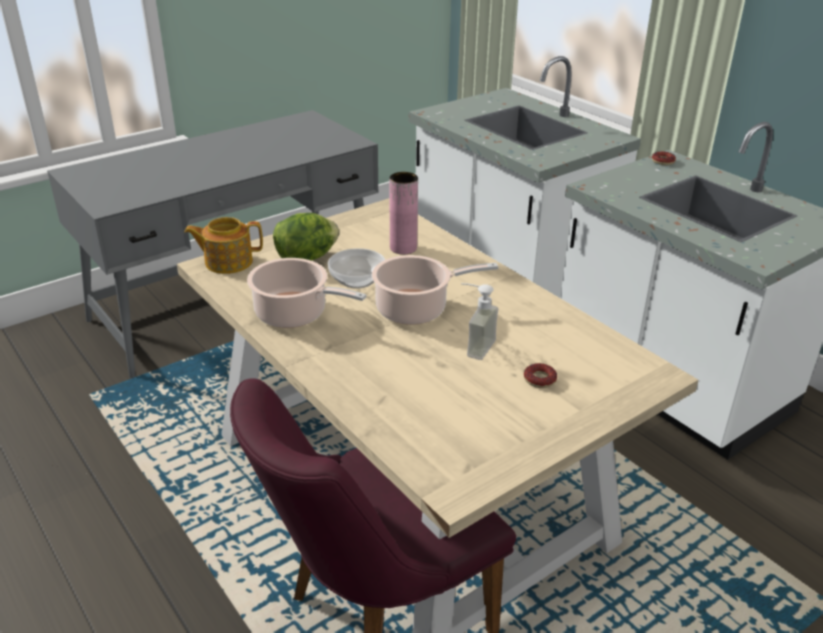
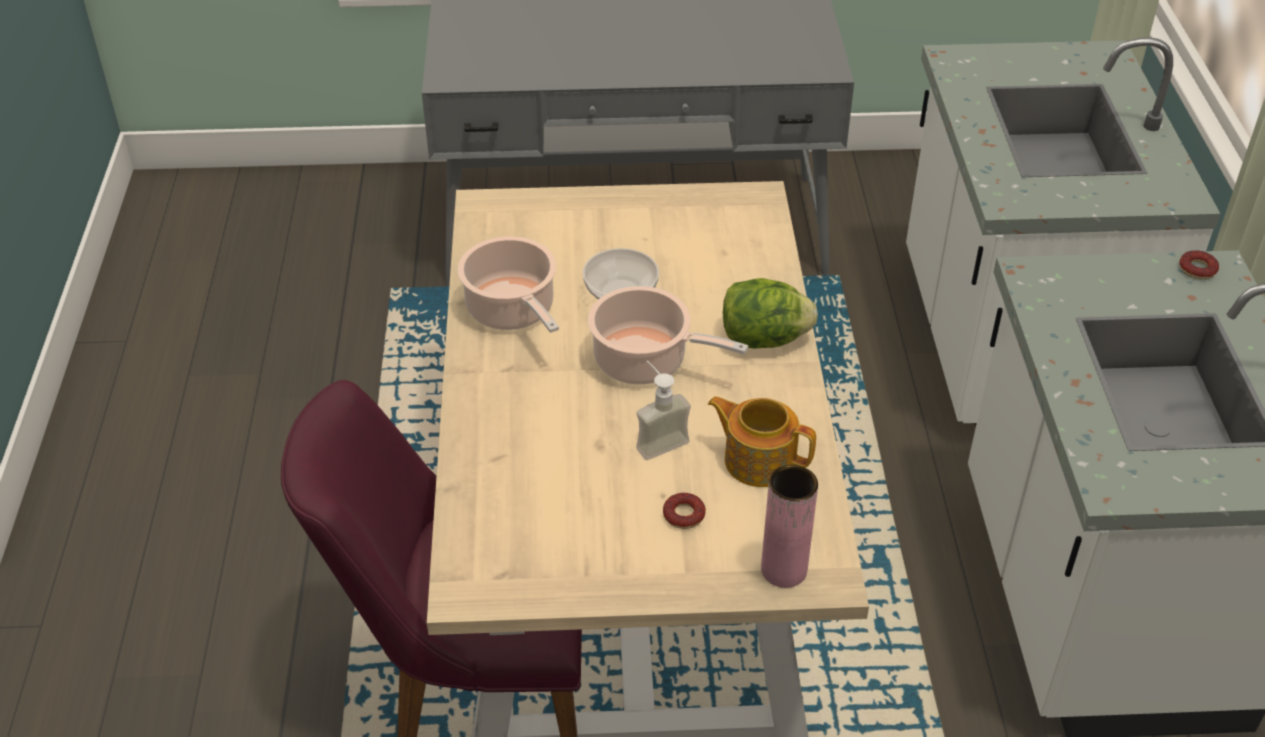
camera: 35 degrees right, 10 degrees up
teapot [184,217,263,274] -> teapot moved to [708,396,816,487]
lettuce [273,213,339,261] -> lettuce moved to [723,278,818,349]
pink vase [390,172,418,255] -> pink vase moved to [761,465,818,588]

